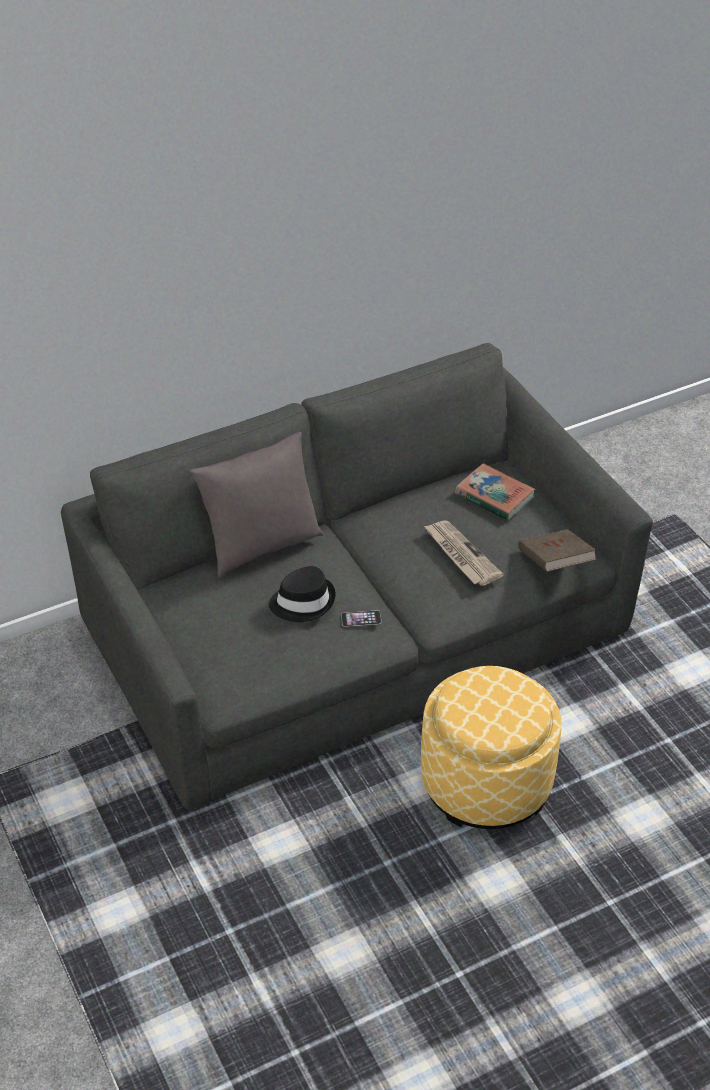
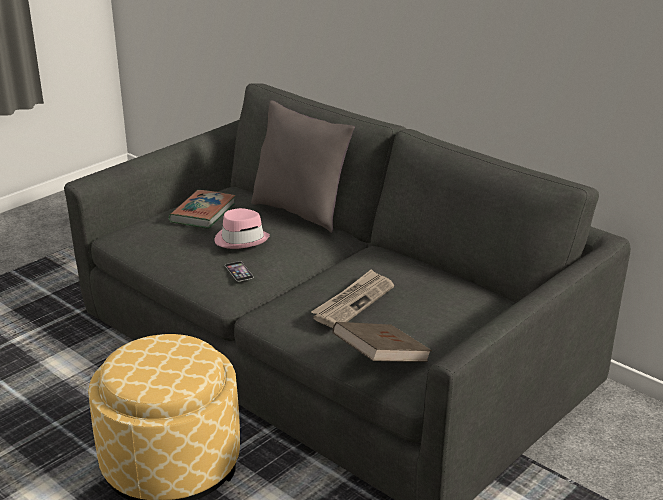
camera: 70 degrees right, 15 degrees down
black hat [269,566,336,622] -> pink hat [214,208,270,249]
book [455,463,536,521] -> book moved to [169,190,236,229]

